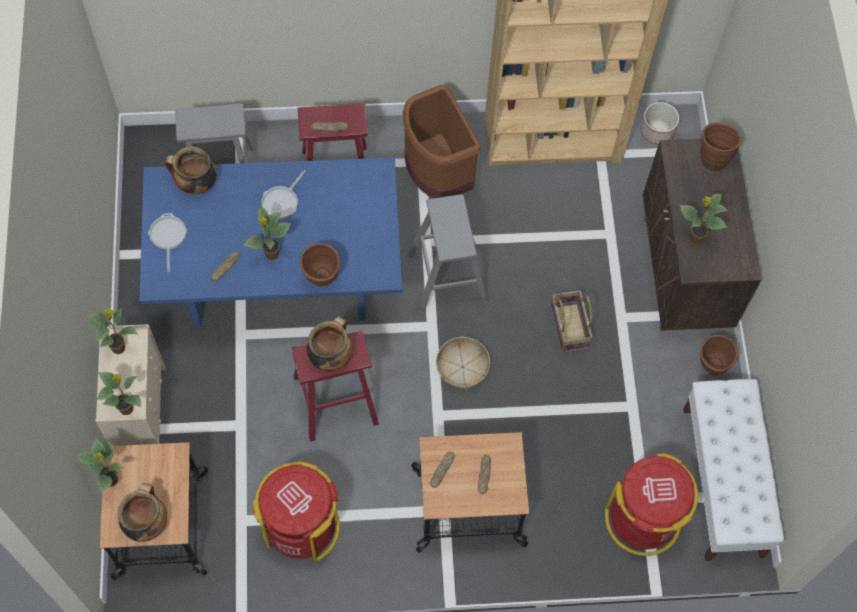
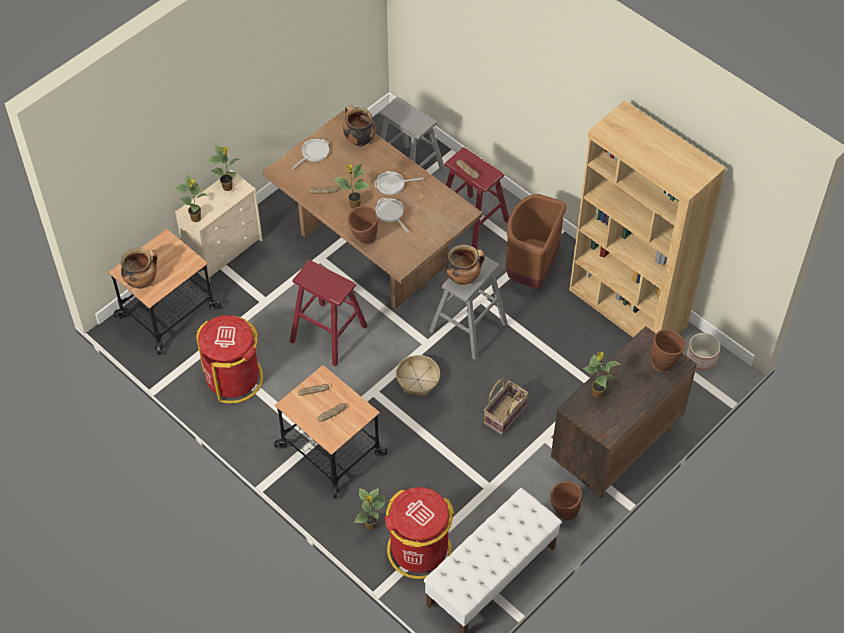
camera: 50 degrees right, 10 degrees down
potted plant [76,438,124,494] -> potted plant moved to [354,488,386,530]
blue dining table [139,157,402,328] -> brown dining table [262,110,483,309]
cooking pot [306,316,353,371] -> cooking pot moved to [446,244,485,285]
none -> frying pan [375,198,409,233]

